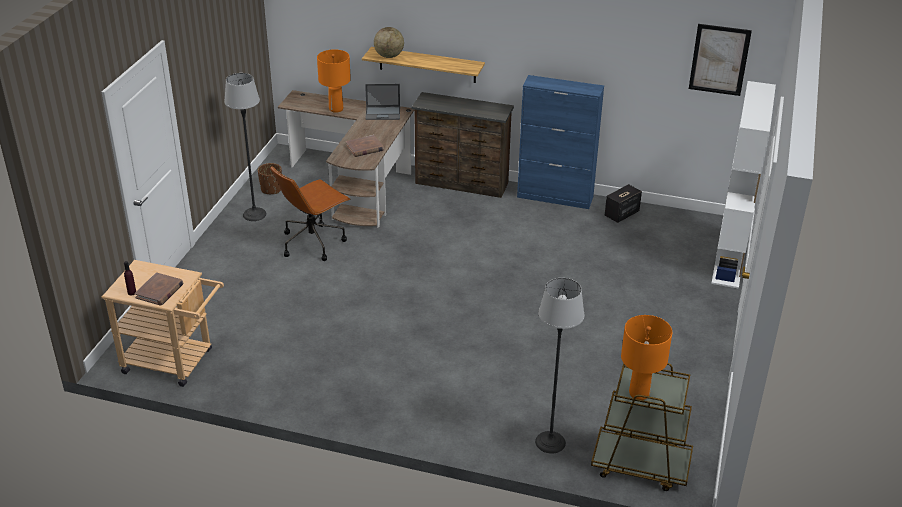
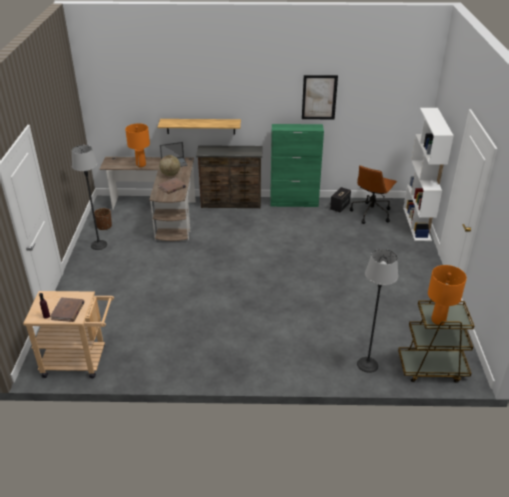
camera: 15 degrees left, 0 degrees up
brown office chair [270,166,350,261] -> brown office chair moved to [350,165,397,224]
globe [374,27,404,58] -> globe moved to [159,155,180,176]
blue cabinet [517,75,604,209] -> green cabinet [270,124,324,207]
picture [689,24,752,96] -> picture moved to [302,75,338,119]

